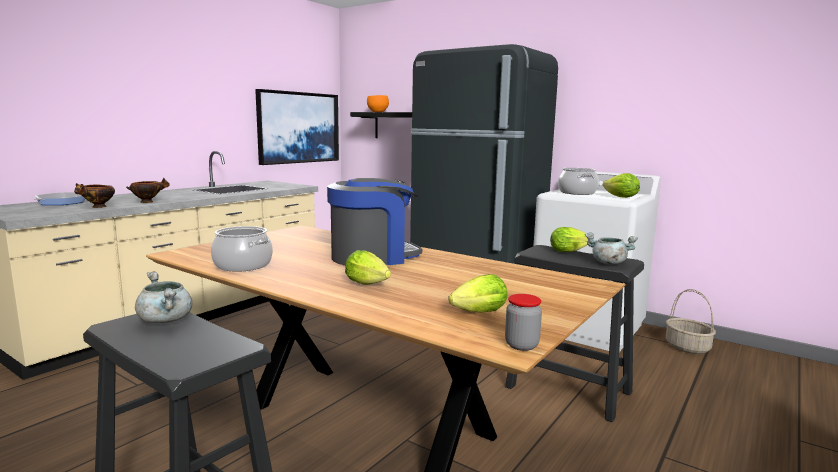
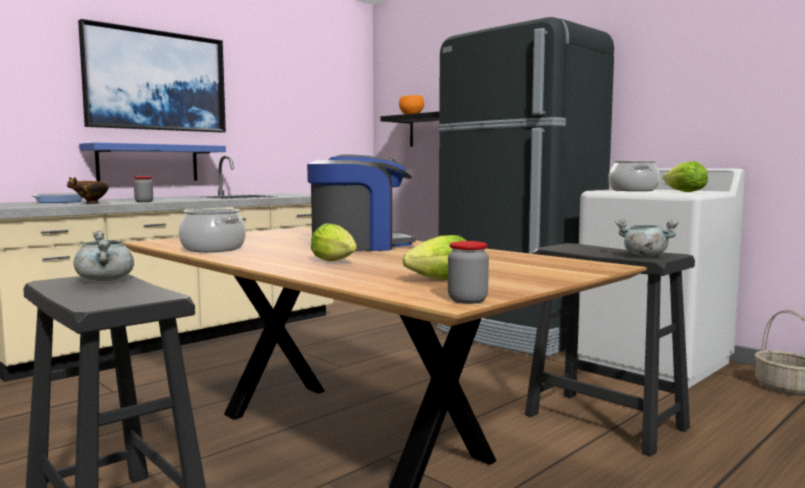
camera: 10 degrees right, 5 degrees down
bowl [126,178,170,203] -> jar [134,176,153,202]
picture [255,89,339,165] -> picture moved to [78,19,226,132]
lettuce [550,227,588,252] -> none
none -> blue shelf [79,143,226,182]

